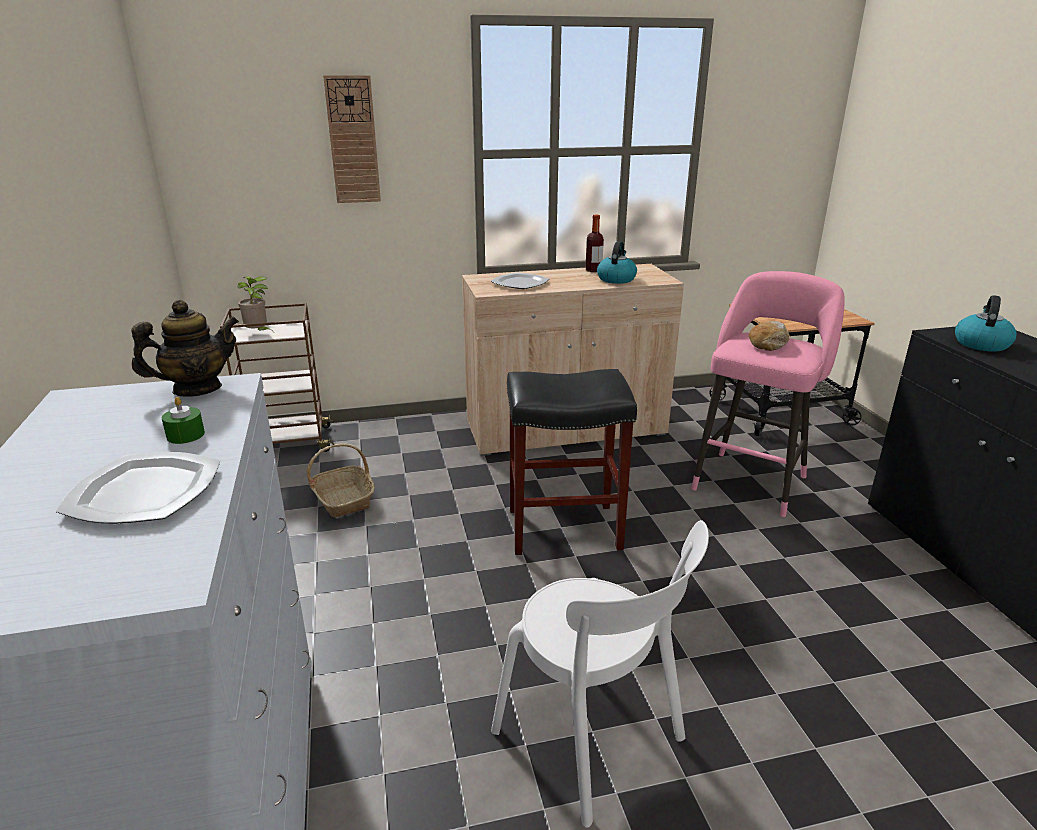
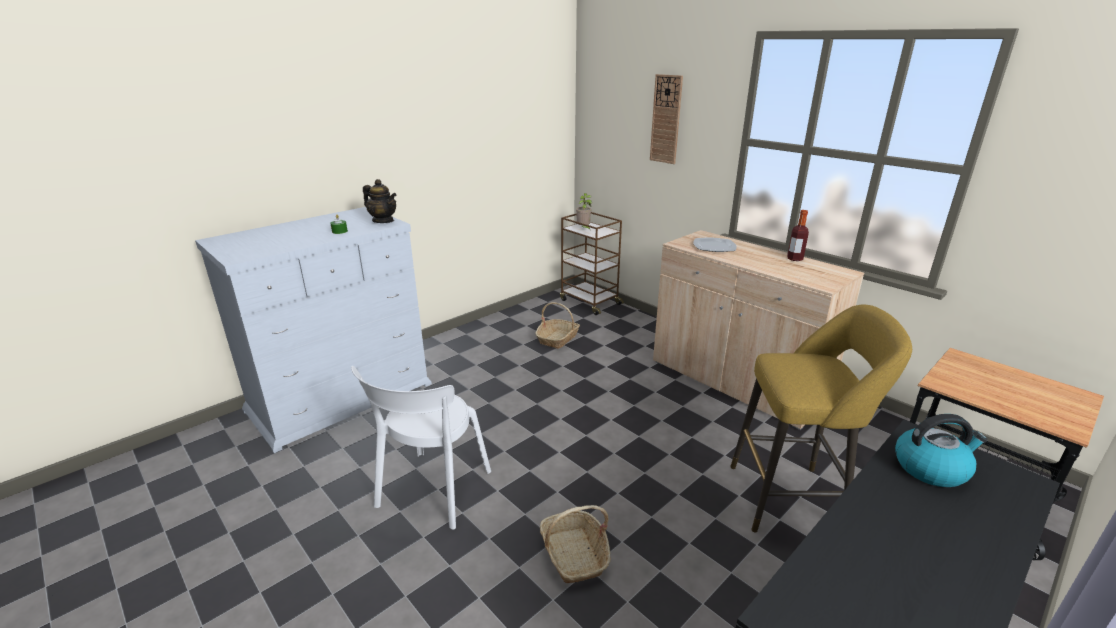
camera: 60 degrees right, 0 degrees up
plate [56,452,220,523] -> none
black stool [507,369,637,555] -> none
kettle [597,241,637,284] -> none
pink stool [691,271,845,517] -> yellow stool [730,304,912,533]
bread [749,321,790,351] -> none
none -> basket [540,505,611,583]

